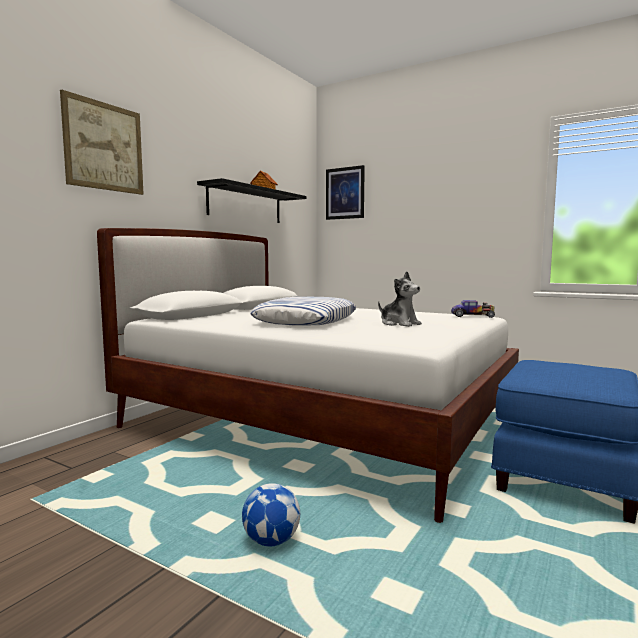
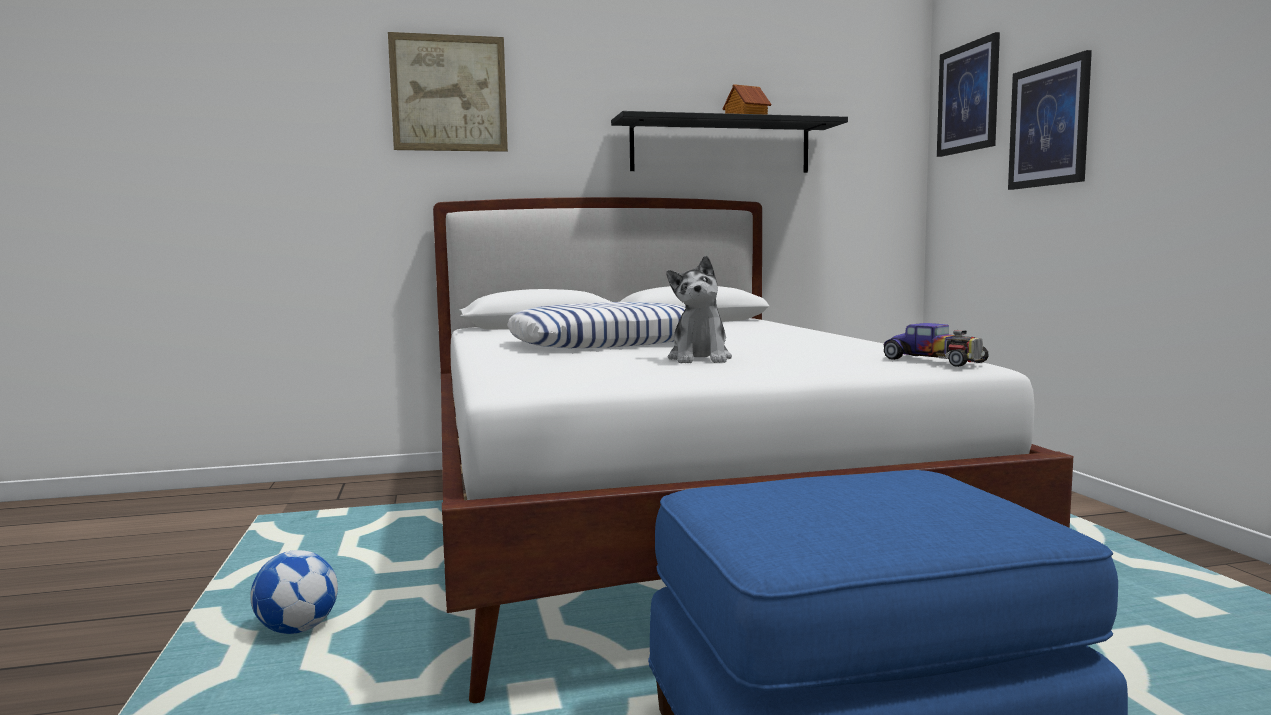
camera: 45 degrees right, 0 degrees up
none -> picture [1008,50,1092,190]

